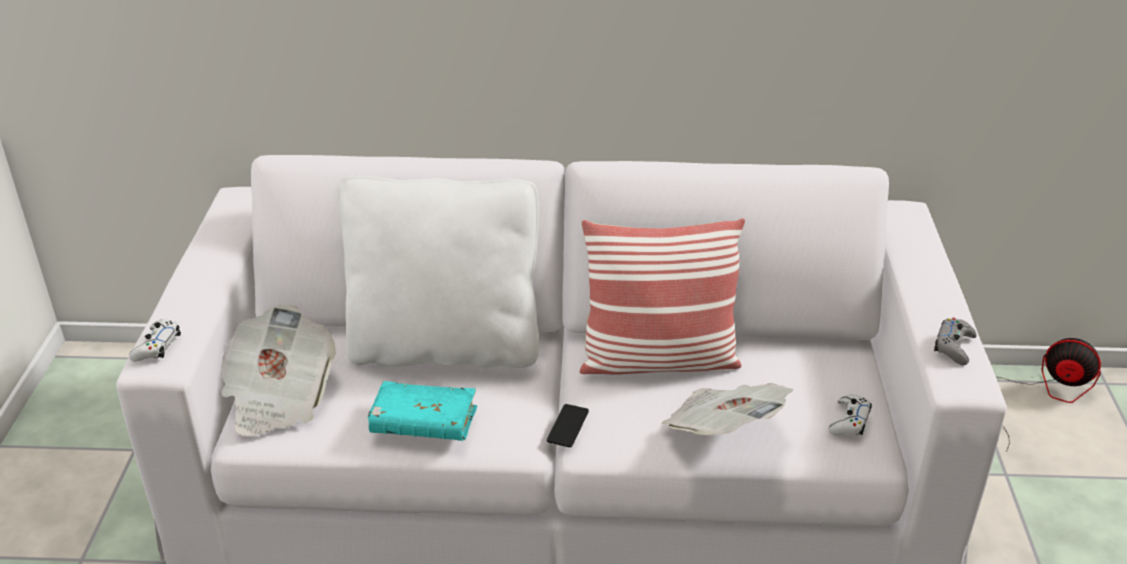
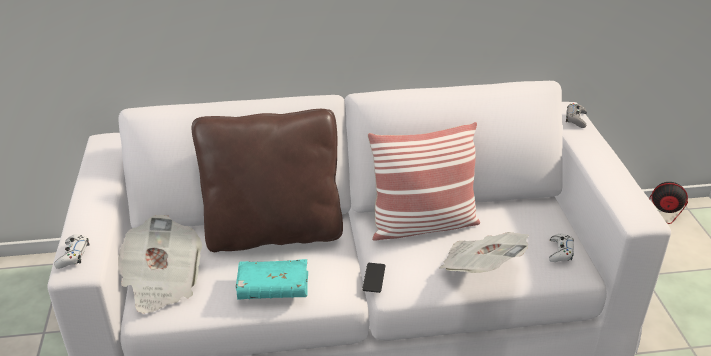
camera: 10 degrees left, 0 degrees up
white pillow [338,176,539,368] -> brown pillow [192,109,343,252]
grey game controller [934,318,977,365] -> grey game controller moved to [566,103,587,128]

